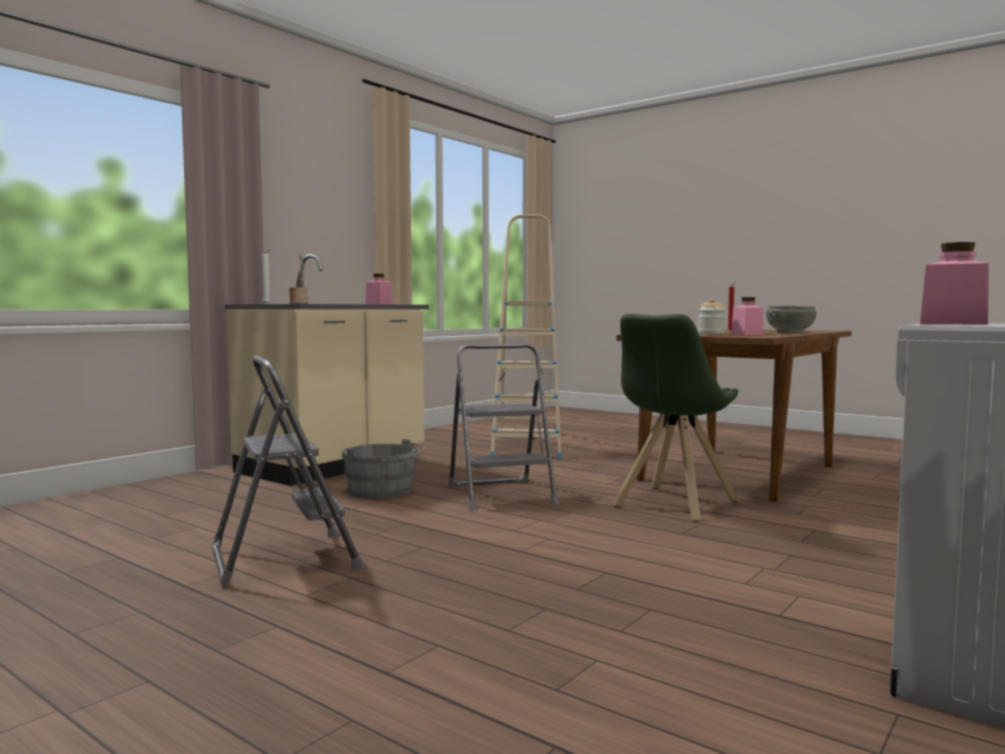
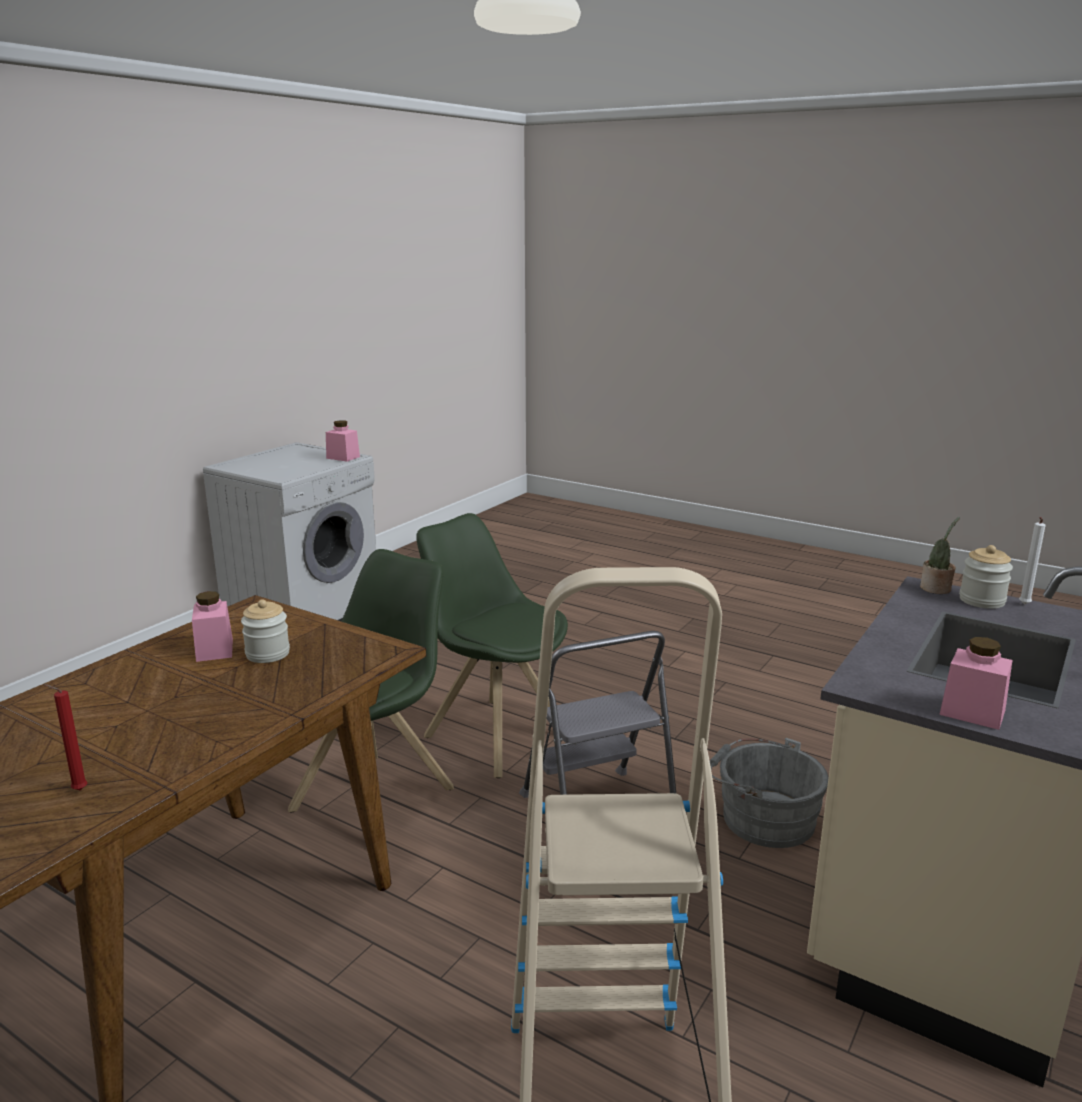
camera: 175 degrees right, 15 degrees up
grey step ladder [212,355,366,587] -> none
grey bowl [766,306,816,333] -> none
none -> green chair [416,513,568,778]
none -> jar [959,545,1013,609]

